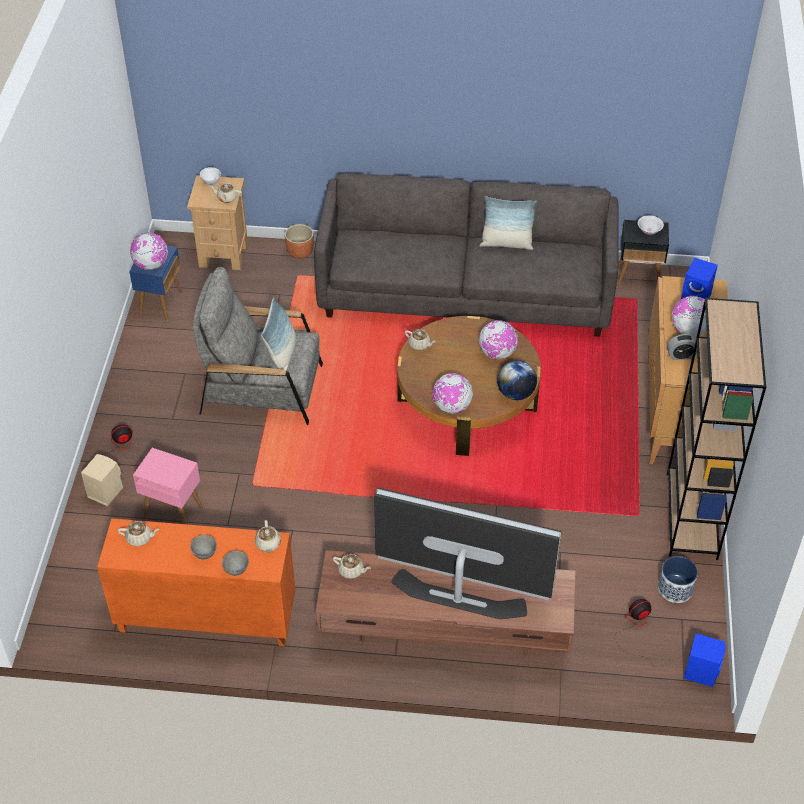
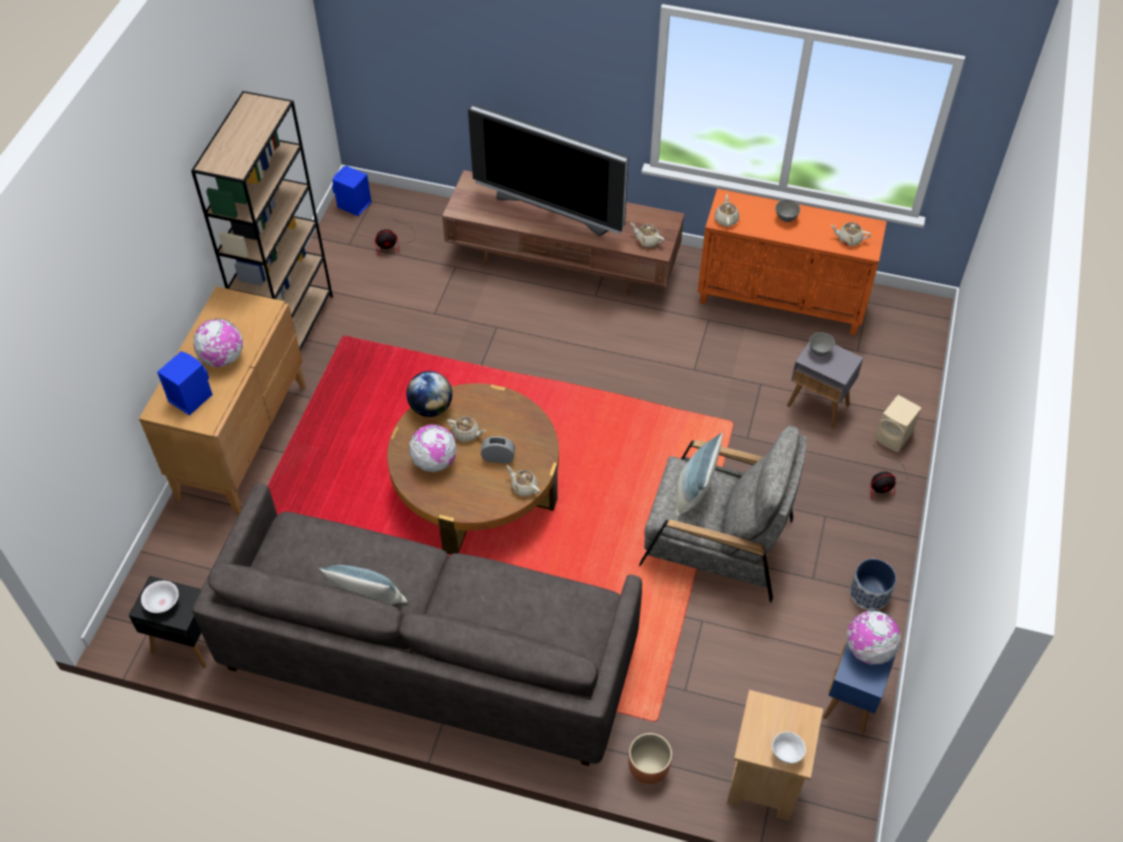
camera: 170 degrees left, 5 degrees up
pink side table [133,448,203,524] -> grey side table [787,343,863,429]
beige teapot [210,183,242,203] -> beige teapot moved to [447,416,486,442]
grey bowl [222,551,249,576] -> grey bowl moved to [809,332,835,356]
globe [432,373,473,414] -> none
planter [658,556,698,603] -> planter moved to [850,559,896,611]
alarm clock [667,334,697,360] -> alarm clock moved to [481,436,515,463]

